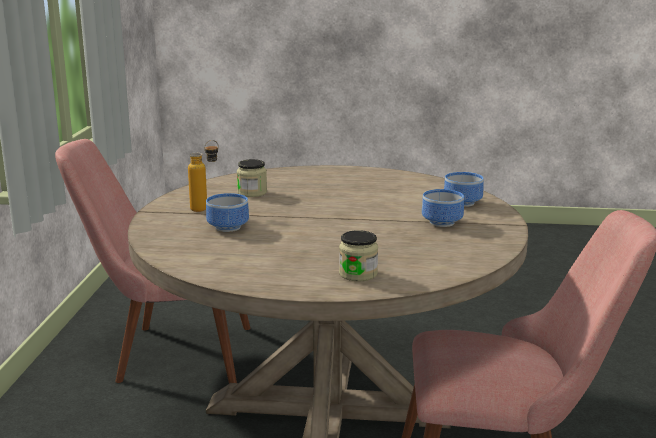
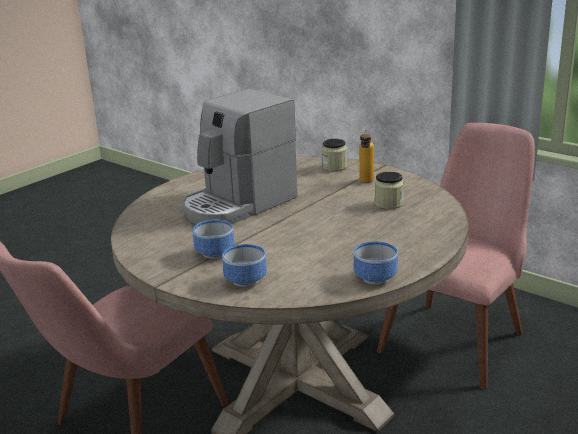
camera: 125 degrees right, 5 degrees up
bowl [206,193,249,232] -> bowl moved to [354,241,398,284]
jar [339,230,378,281] -> jar moved to [321,138,347,171]
none -> coffee machine [183,89,298,224]

